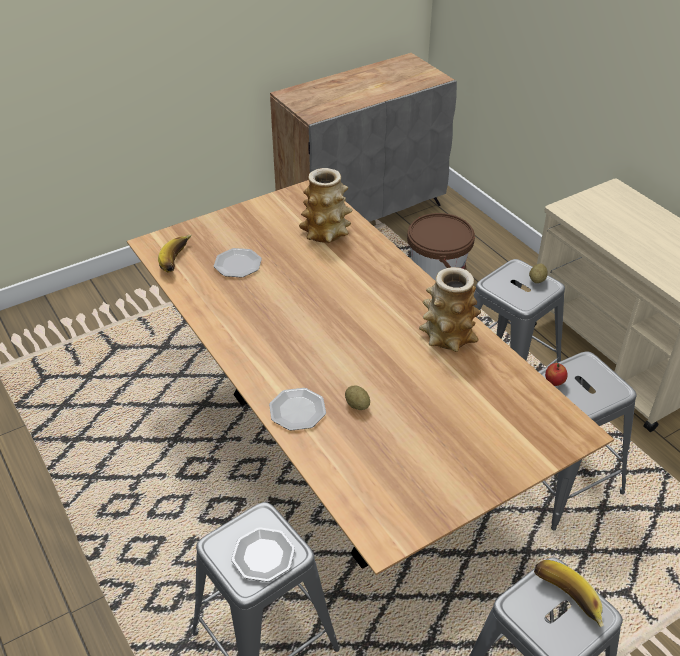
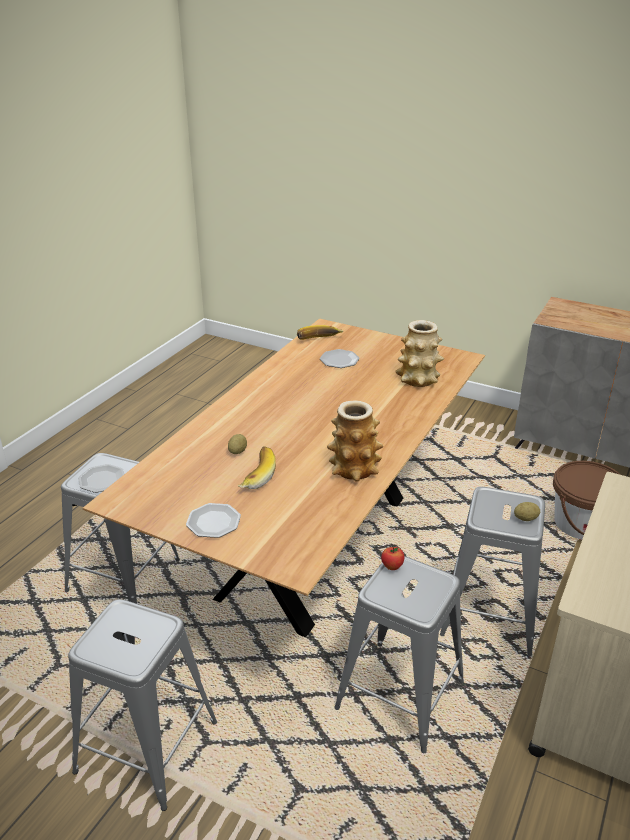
camera: 60 degrees right, 10 degrees down
plate [269,388,326,430] -> plate moved to [186,503,241,538]
banana [534,560,604,627] -> banana moved to [237,446,276,489]

